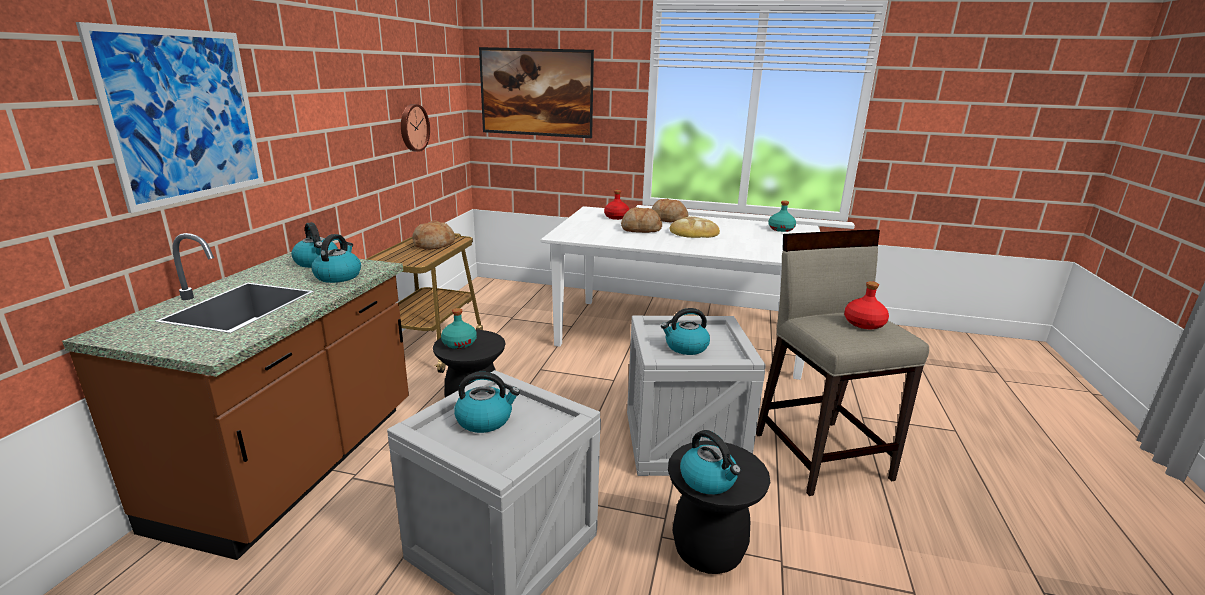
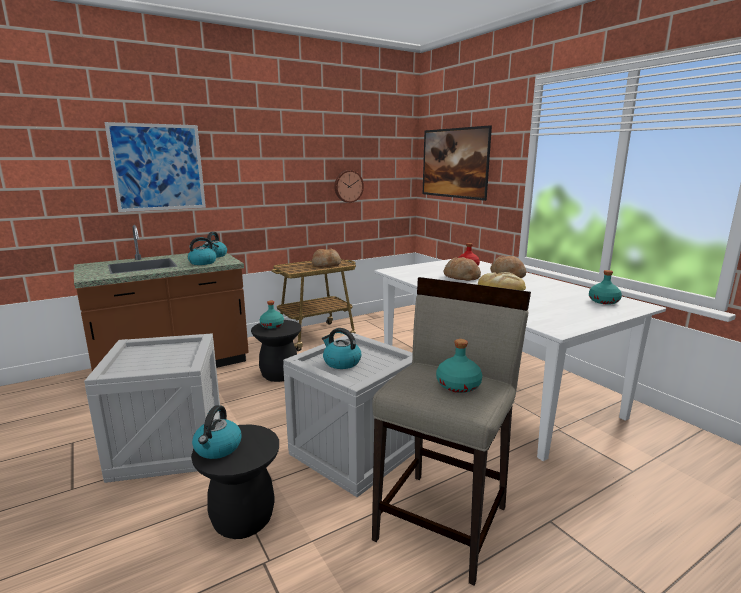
camera: 45 degrees right, 5 degrees down
kettle [454,372,520,433] -> none
red bottle [844,281,889,329] -> turquoise bottle [436,339,482,393]

